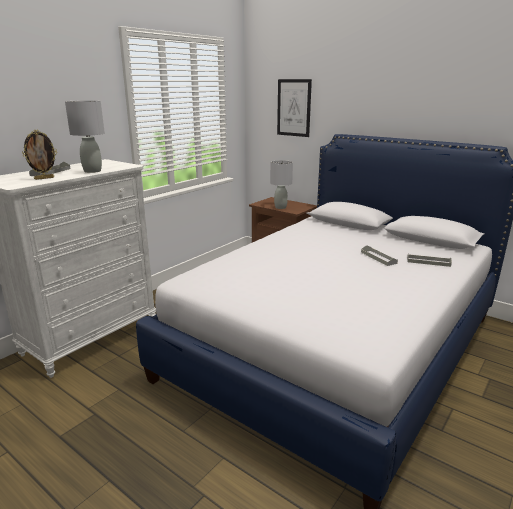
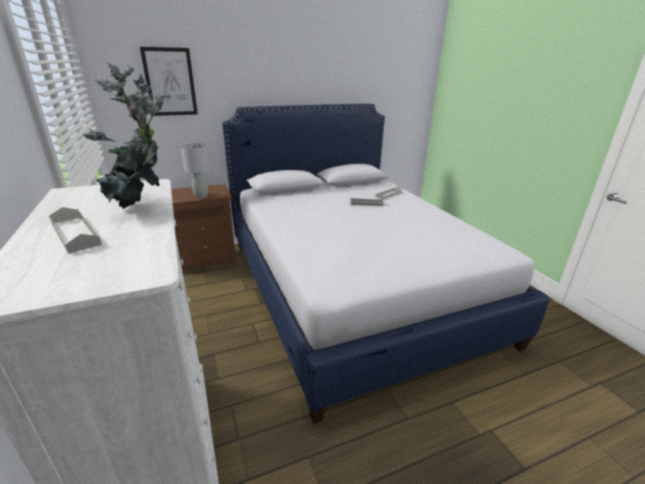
camera: 60 degrees left, 5 degrees up
picture frame [22,130,57,180] -> none
grey table lamp [65,100,105,173] -> potted plant [82,62,166,209]

